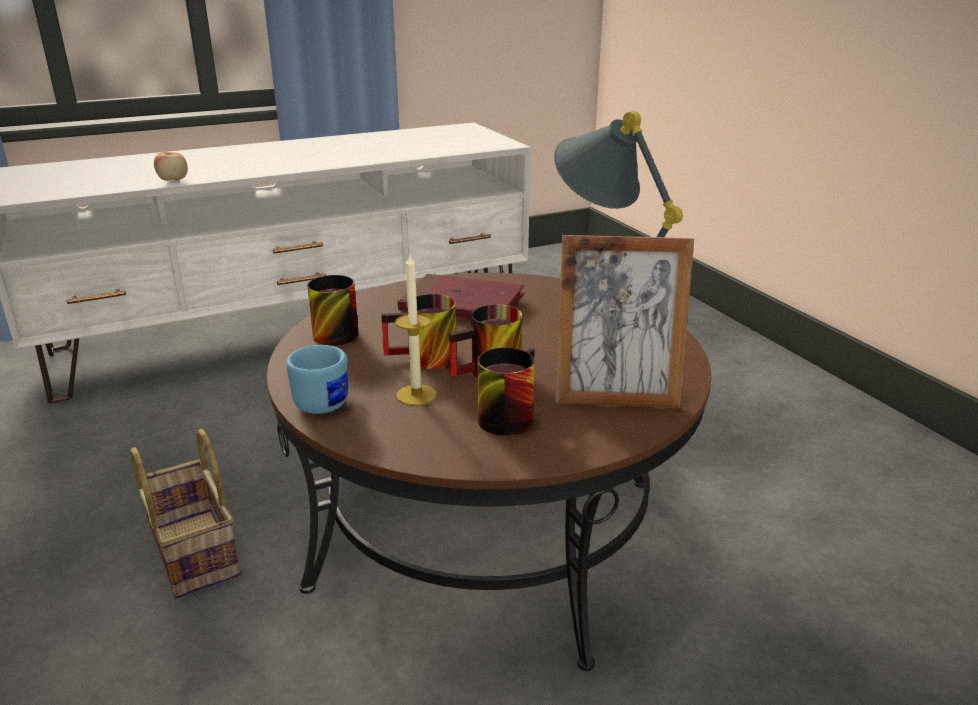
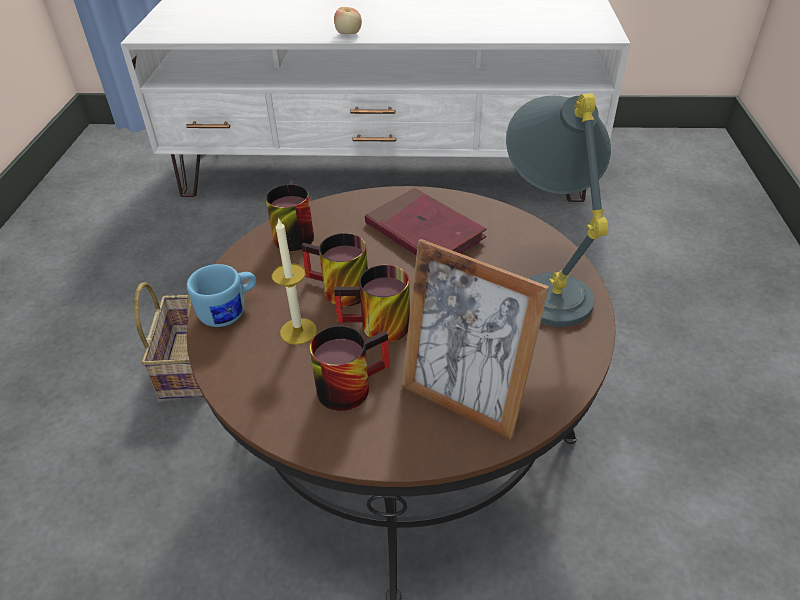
camera: 30 degrees right, 15 degrees up
apple [154,152,188,181] -> apple moved to [334,7,362,34]

